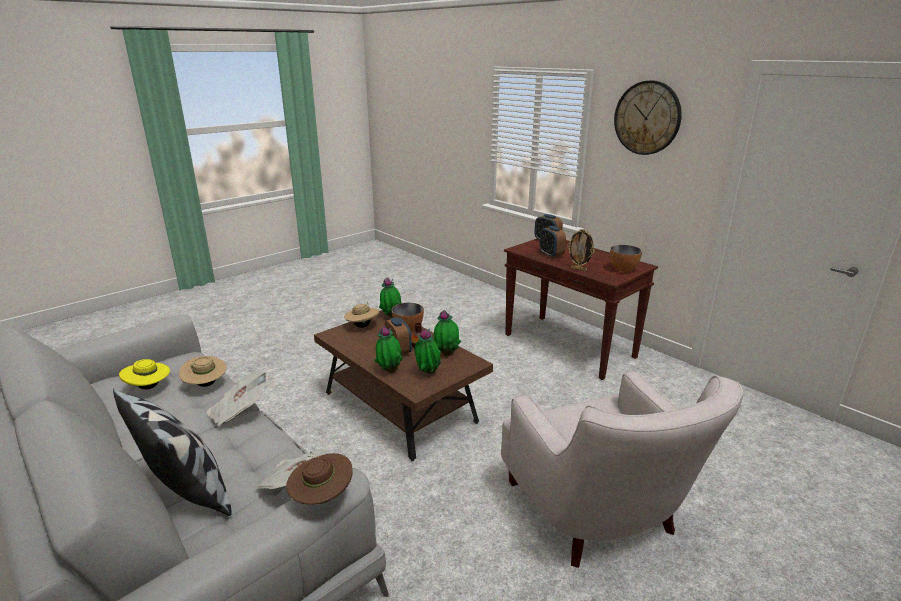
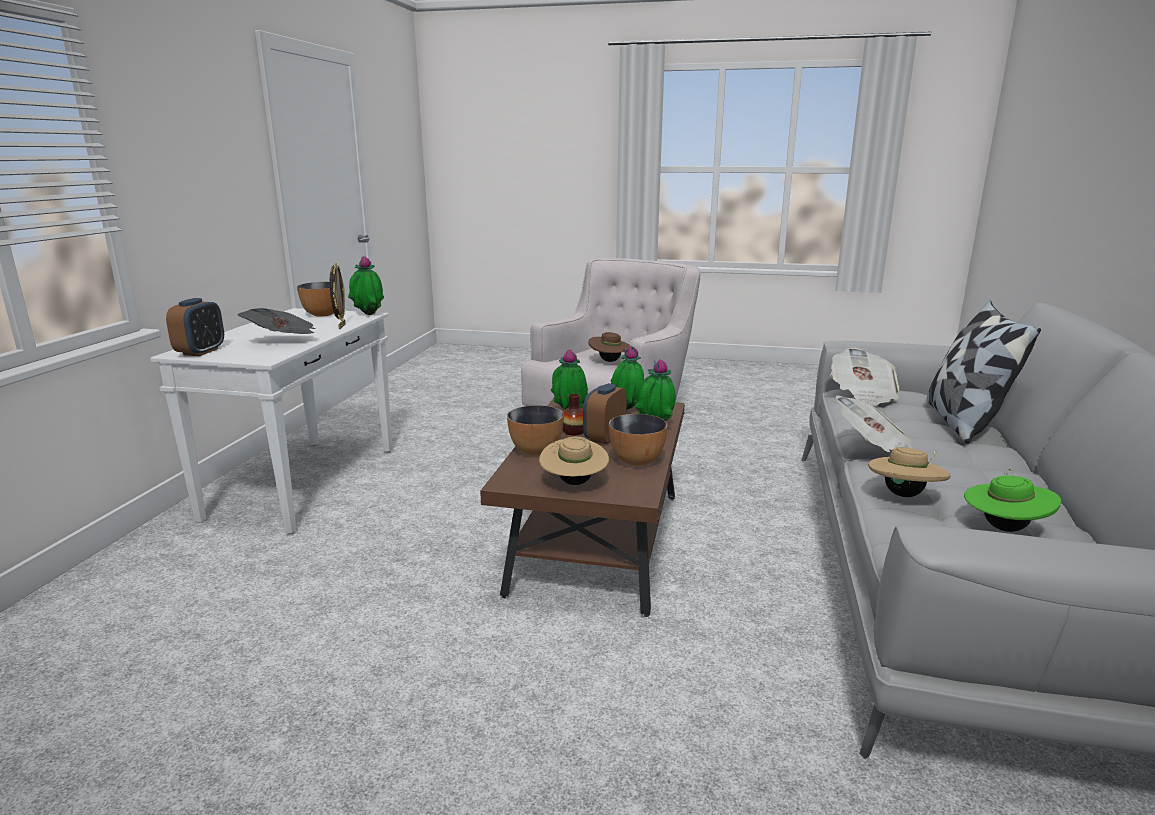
camera: 125 degrees left, 5 degrees down
yellow hat [119,359,170,390] -> green hat [964,469,1061,532]
brown hat [286,452,353,505] -> brown hat moved to [588,332,630,362]
potted plant [379,278,402,318] -> potted plant moved to [348,256,384,315]
brown console table [504,239,658,380] -> white console table [150,308,392,534]
alarm clock [539,226,566,258] -> newspaper [237,308,316,334]
wall clock [614,80,682,155] -> none
none -> bowl [609,414,667,466]

